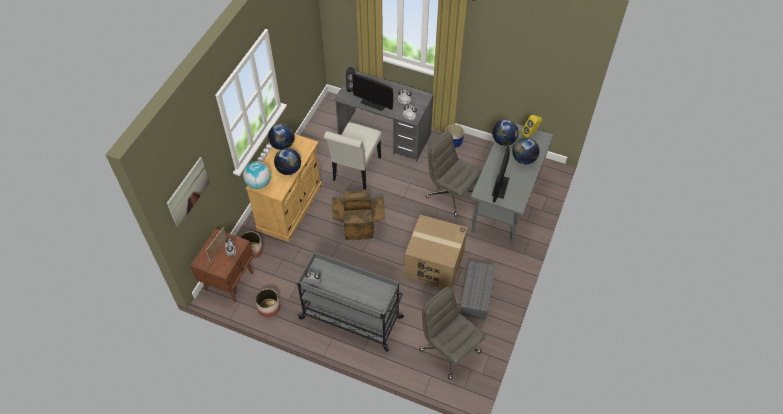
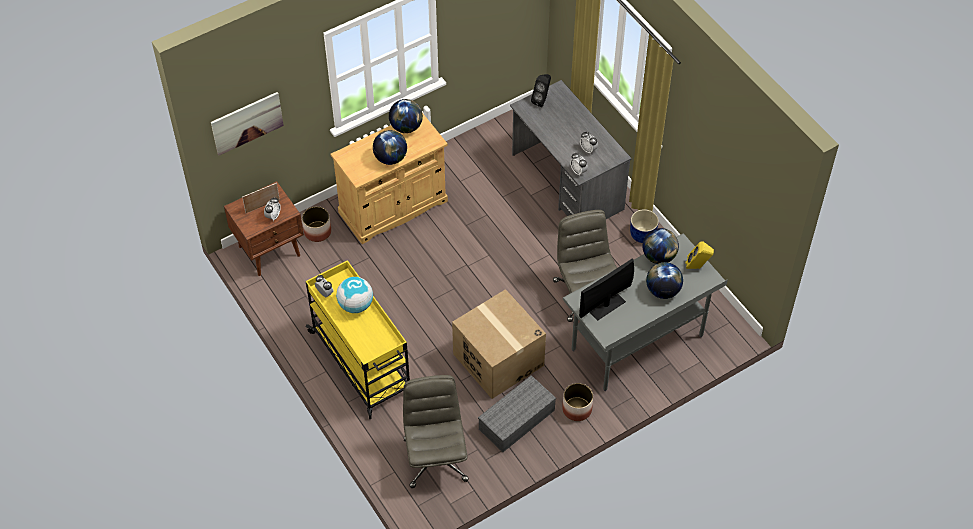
camera: 35 degrees right, 0 degrees up
globe [243,162,271,189] -> globe moved to [336,277,373,313]
planter [255,289,280,317] -> planter moved to [562,383,593,421]
grey cart [297,252,404,352] -> yellow cart [305,260,410,419]
white chair [324,123,382,190] -> none
cardboard box [332,190,385,240] -> none
monitor [352,73,393,111] -> none

